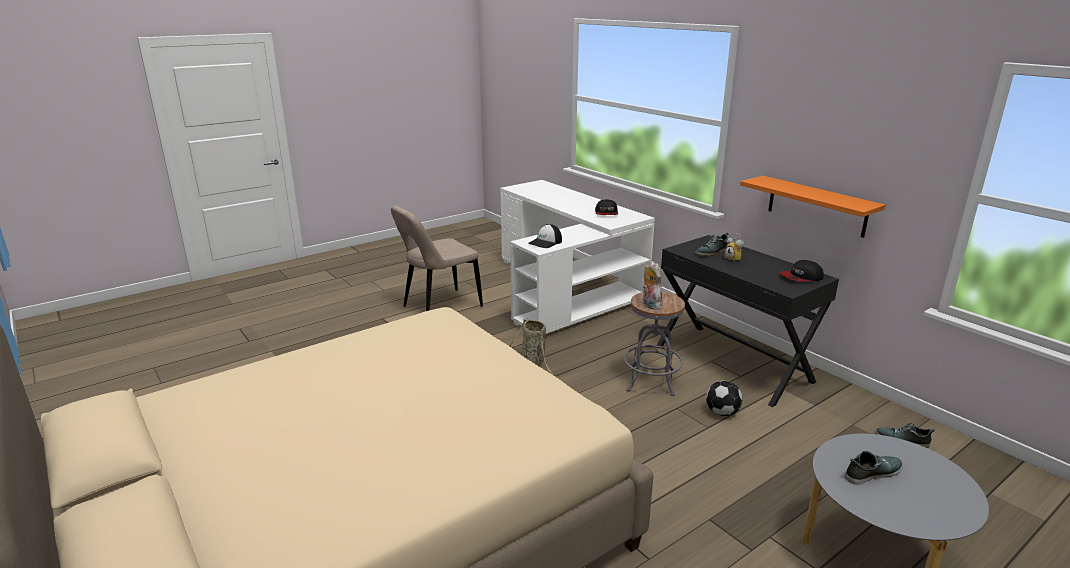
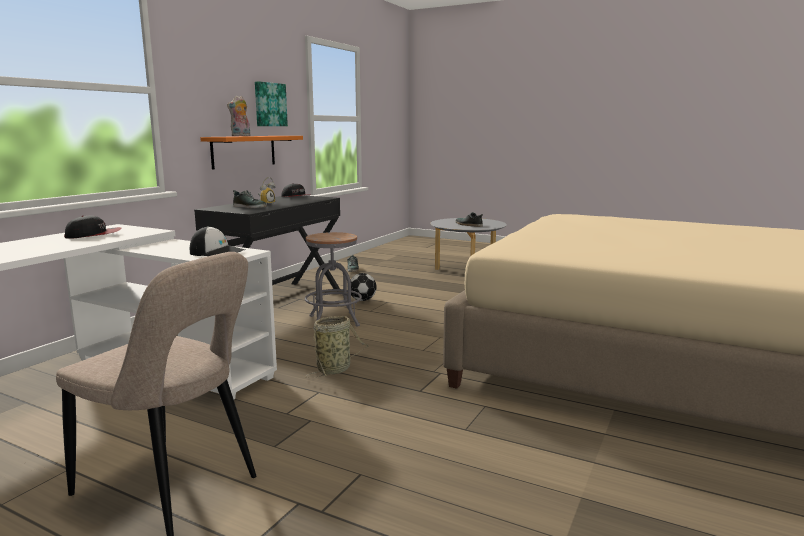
camera: 115 degrees left, 10 degrees down
plush toy [643,261,662,310] -> plush toy moved to [227,96,250,136]
none -> picture [255,81,288,126]

